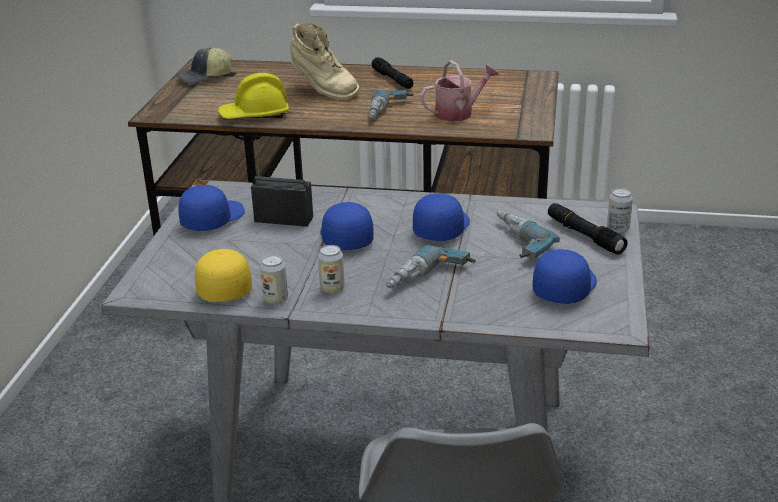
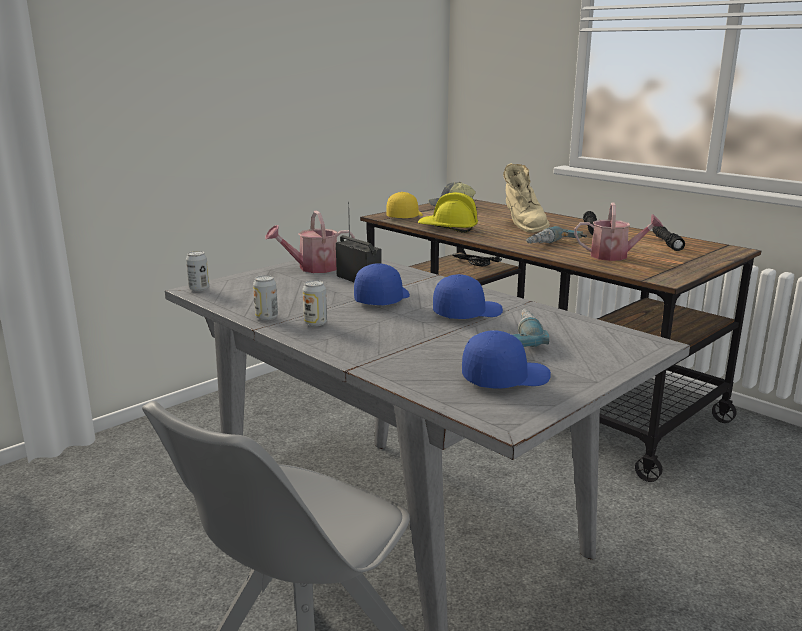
camera: 35 degrees right, 10 degrees down
blue cap [178,185,245,231] -> watering can [265,211,355,273]
yellow cap [195,249,252,302] -> yellow cap moved to [386,192,423,218]
power drill [386,244,476,288] -> none
black flashlight [548,203,628,254] -> black flashlight moved to [652,226,685,251]
can [607,188,633,233] -> can moved to [186,251,209,291]

